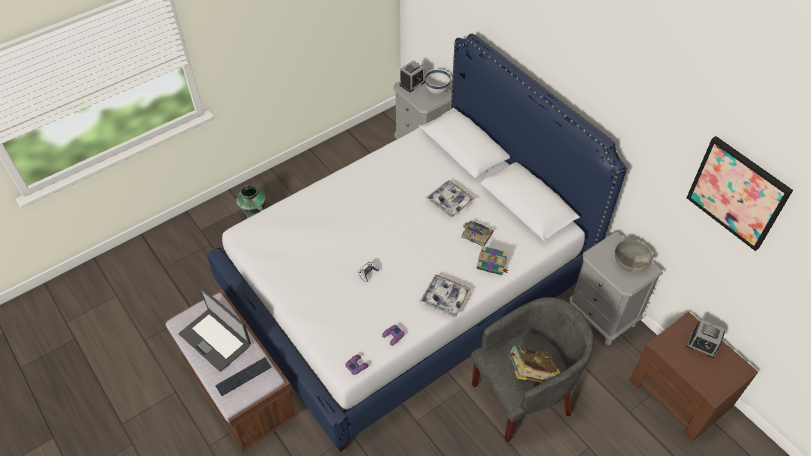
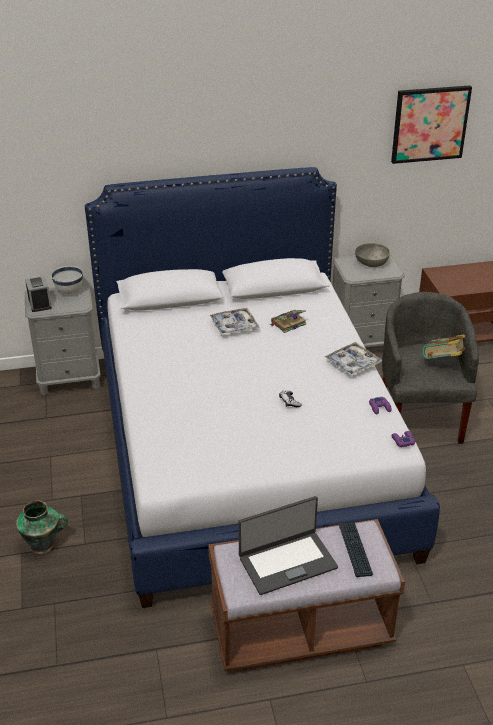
camera: 65 degrees left, 15 degrees down
book [476,246,509,275] -> none
alarm clock [687,319,725,358] -> none

